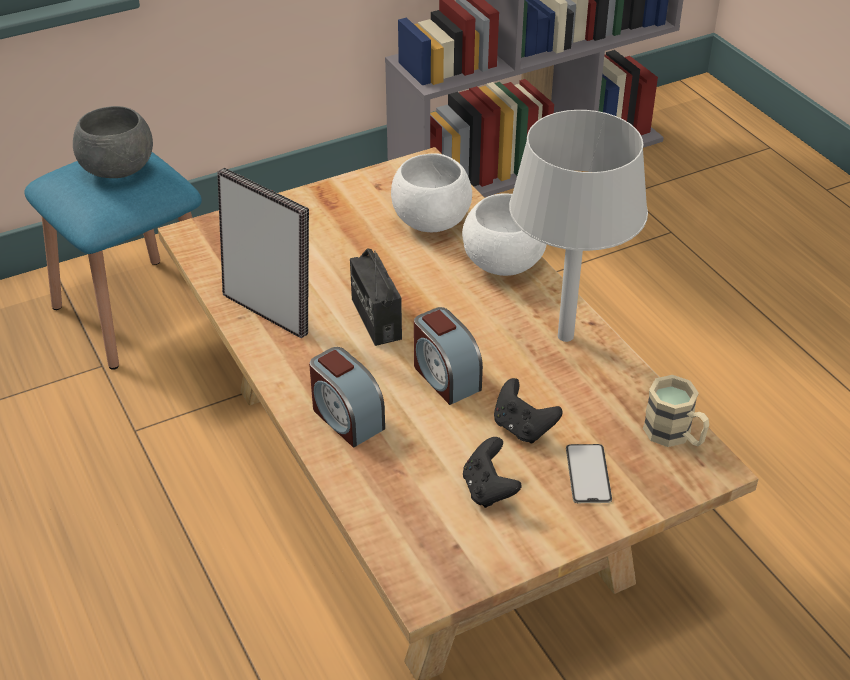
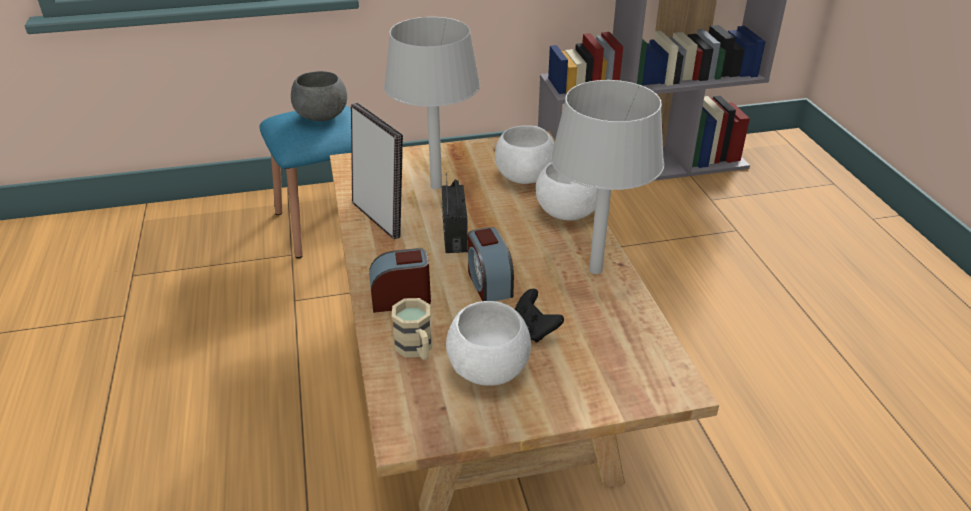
camera: 15 degrees right, 5 degrees down
alarm clock [309,347,385,447] -> alarm clock turned 105 degrees clockwise [369,248,431,313]
black game controller [463,437,521,508] -> white bowl [446,301,531,386]
phone [566,444,612,503] -> none
beige mug [643,375,709,447] -> beige mug moved to [392,298,432,360]
none -> grey table lamp [384,17,480,189]

